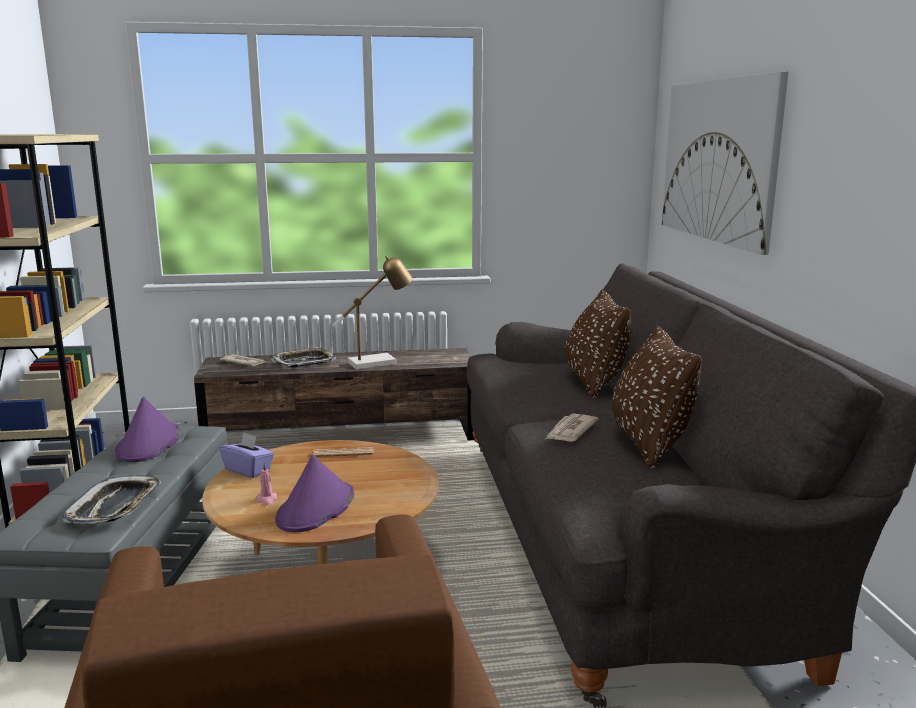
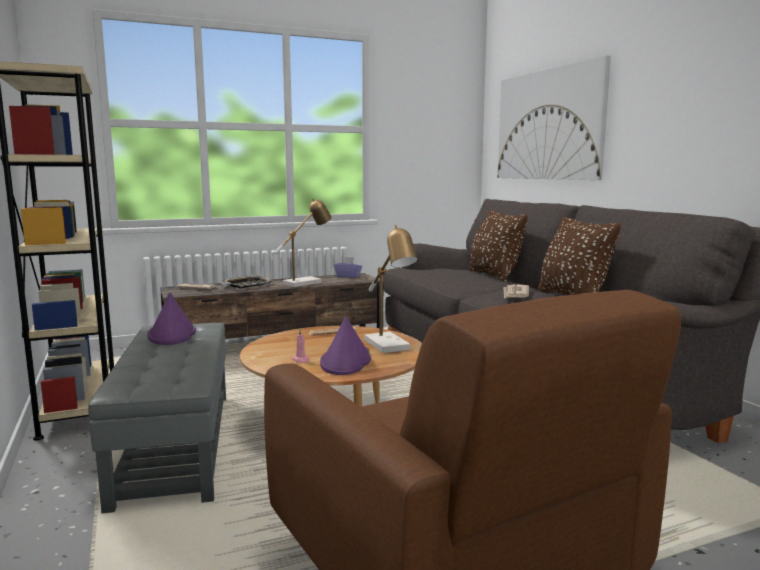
camera: 15 degrees left, 5 degrees down
tray [63,475,161,524] -> none
purple tissue box [219,432,274,478] -> purple tissue box moved to [334,257,362,278]
none -> table lamp [365,225,418,353]

